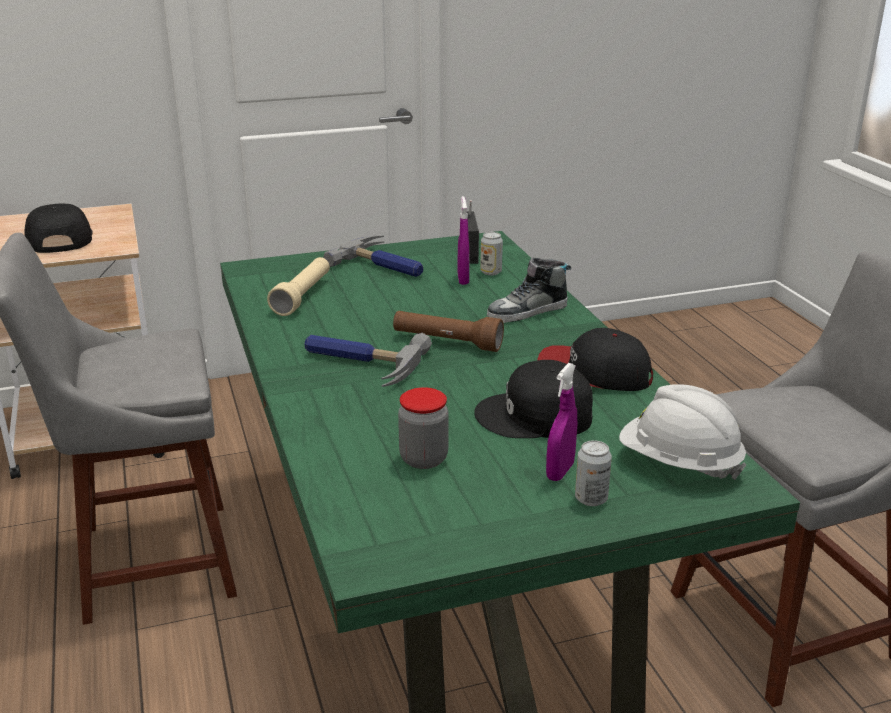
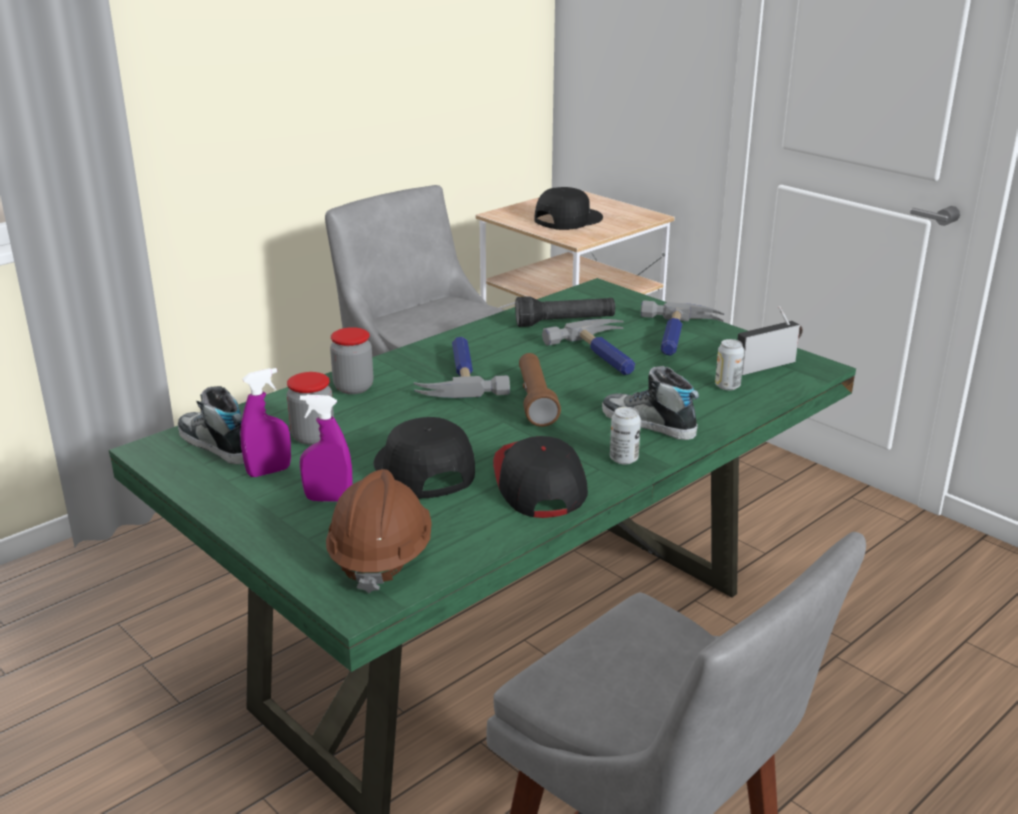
camera: 65 degrees right, 0 degrees up
beige flashlight [267,257,330,316] -> black flashlight [515,296,615,327]
purple spray bottle [457,196,469,285] -> purple spray bottle moved to [240,368,291,477]
can [575,440,612,506] -> can moved to [610,407,641,465]
white hard hat [619,384,747,480] -> brown hard hat [326,469,432,593]
none -> shoe [178,386,244,465]
none -> jar [330,327,373,394]
none -> hammer [542,319,635,375]

